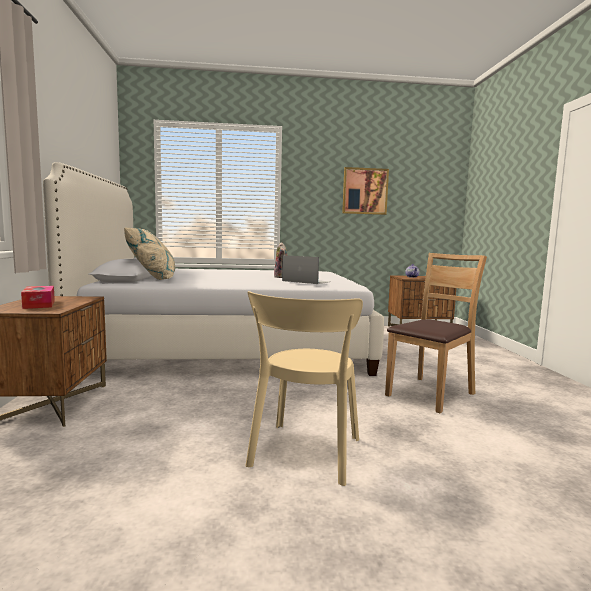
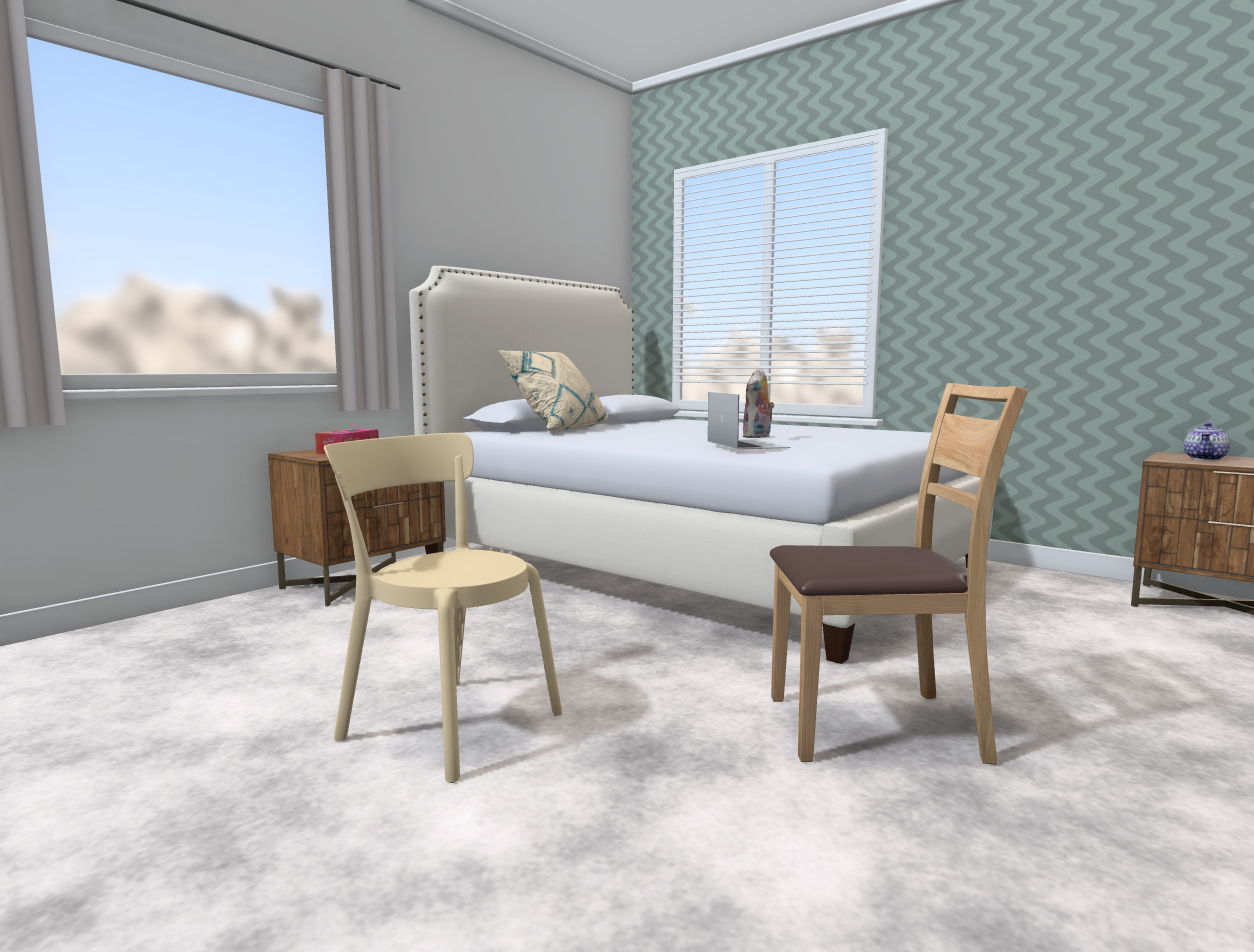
camera: 45 degrees right, 0 degrees up
beige chair [245,291,363,486] -> beige chair turned 60 degrees clockwise [324,433,562,783]
picture [342,167,389,215] -> none

